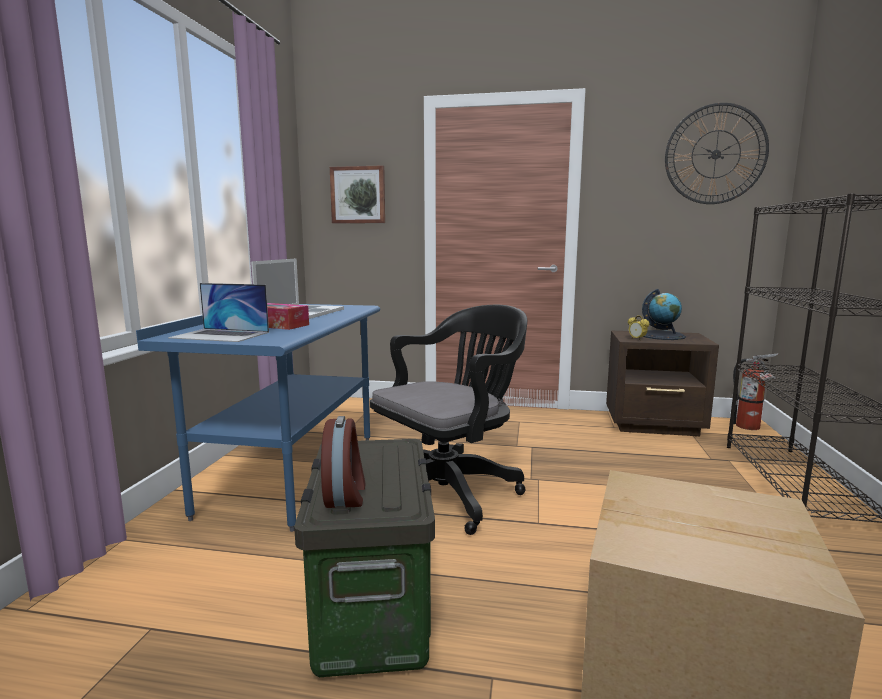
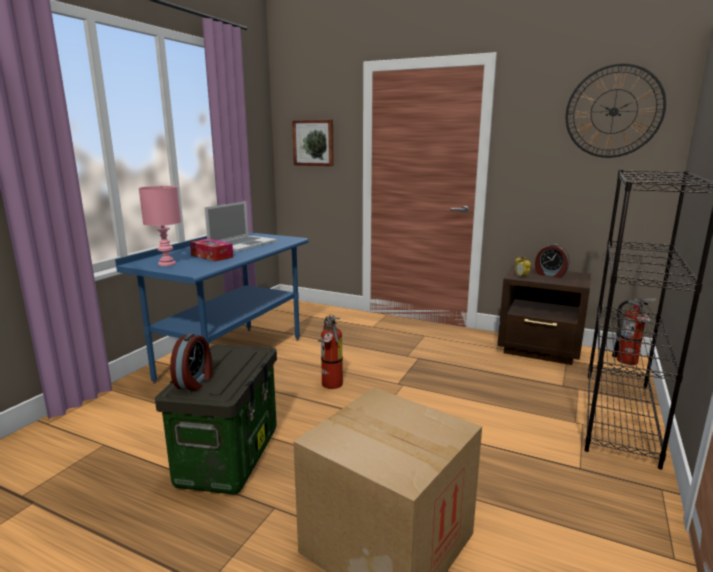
camera: 15 degrees right, 5 degrees up
laptop [168,283,269,342] -> pink table lamp [139,186,181,266]
black office chair [370,305,527,535] -> fire extinguisher [318,316,343,389]
globe [642,289,686,340] -> alarm clock [535,244,569,278]

